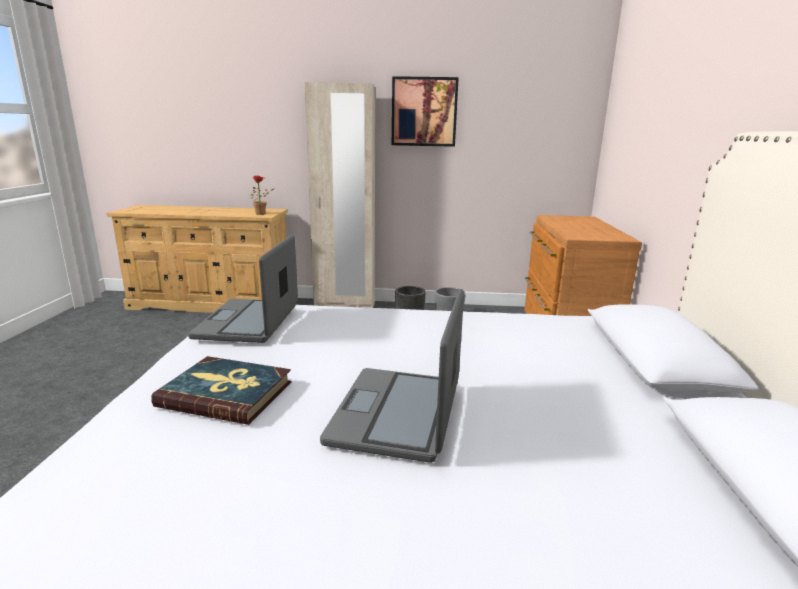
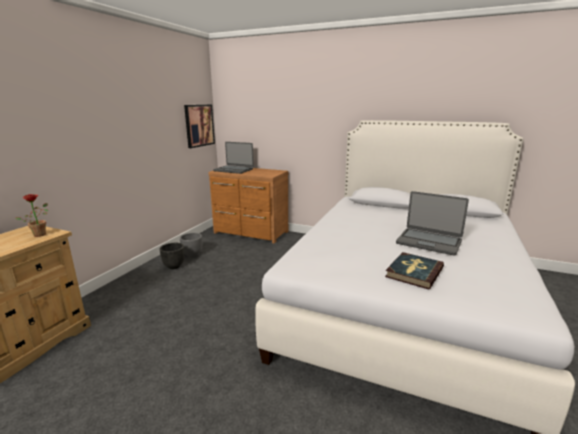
camera: 70 degrees left, 0 degrees up
laptop [188,235,298,343] -> laptop moved to [213,142,254,174]
beige wardrobe [305,82,375,308] -> none
picture [392,76,459,147] -> picture moved to [184,104,215,148]

